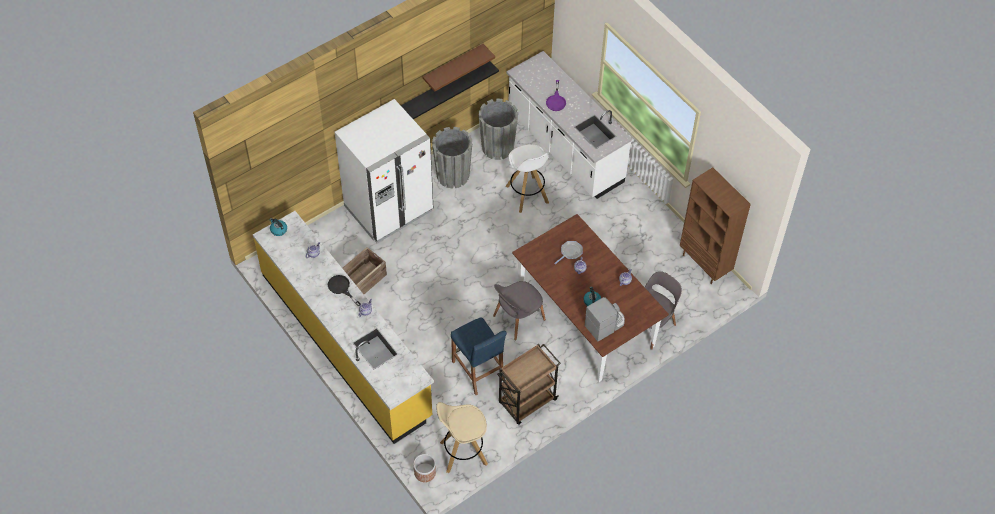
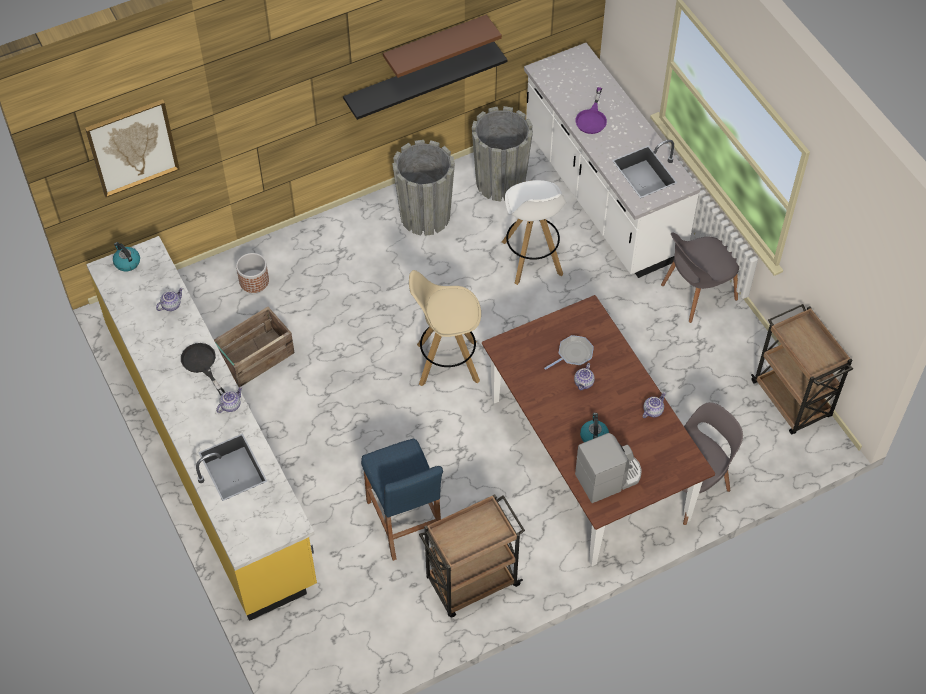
camera: 10 degrees right, 0 degrees up
white fridge [335,99,433,243] -> none
planter [413,454,436,482] -> planter moved to [236,253,269,293]
beige stool [436,402,488,473] -> beige stool moved to [409,270,481,386]
grey chair [493,281,546,340] -> grey chair moved to [661,232,739,323]
brown bookcase [680,167,751,284] -> brown cart [751,304,853,434]
none -> picture [85,99,180,197]

